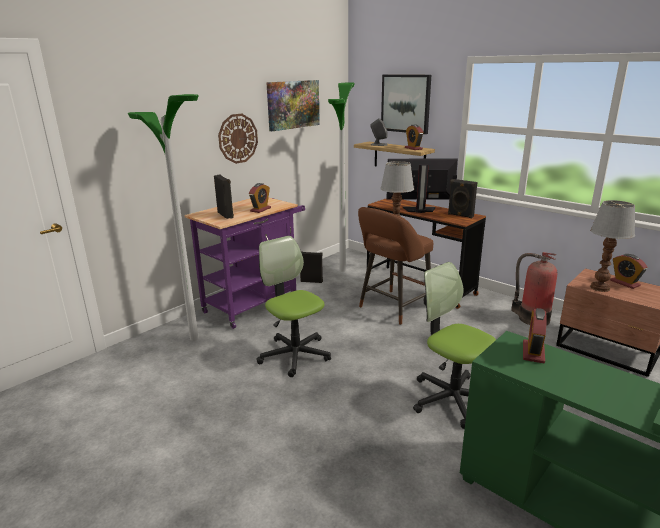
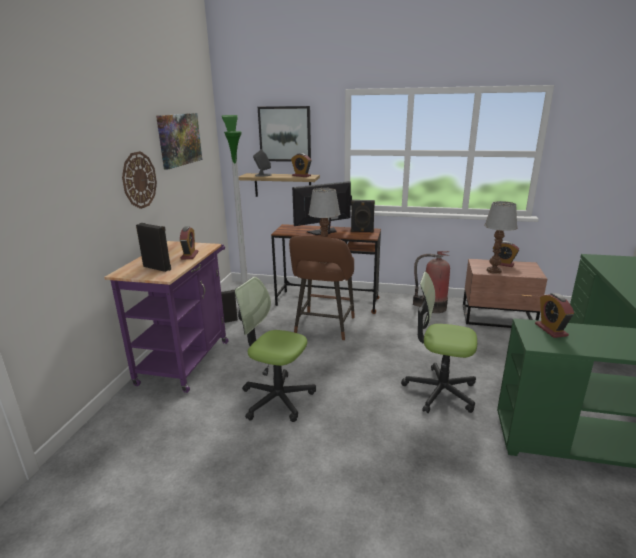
camera: 30 degrees left, 0 degrees up
floor lamp [128,94,199,341] -> none

